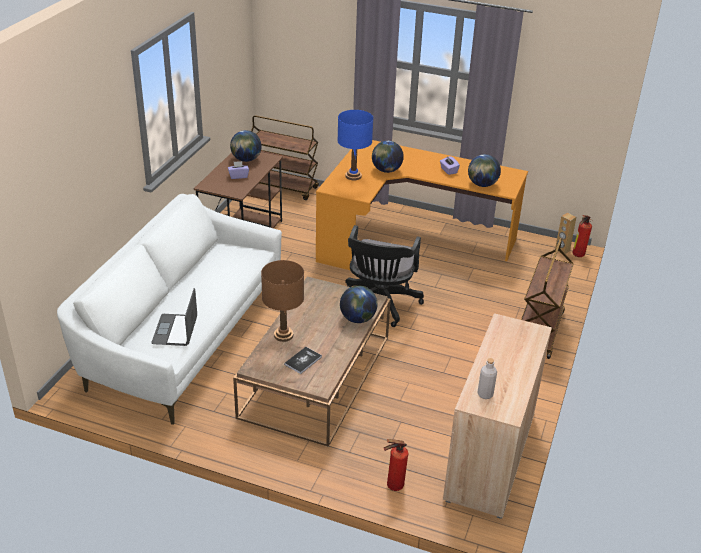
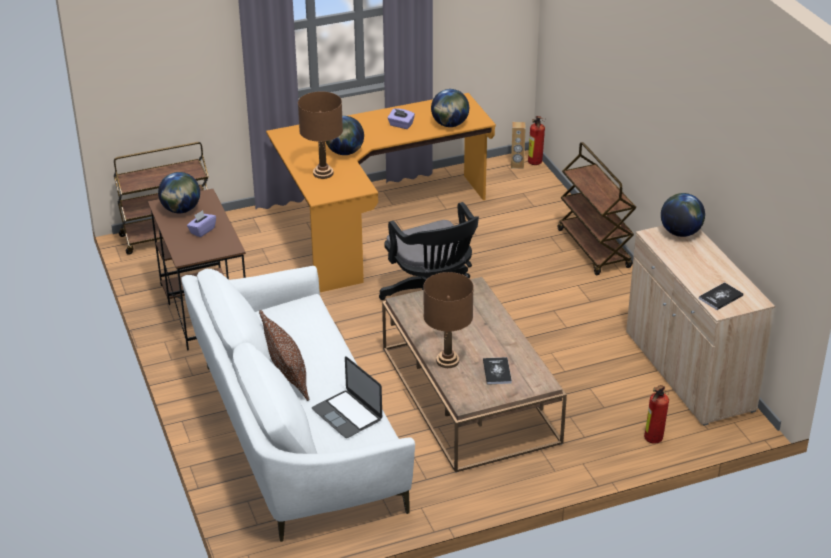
camera: 40 degrees left, 0 degrees up
blue table lamp [337,110,373,180] -> brown table lamp [298,91,343,179]
globe [340,286,377,323] -> globe moved to [661,193,705,237]
grey bottle [477,358,497,399] -> book [699,282,743,310]
none -> brown pillow [259,310,310,401]

